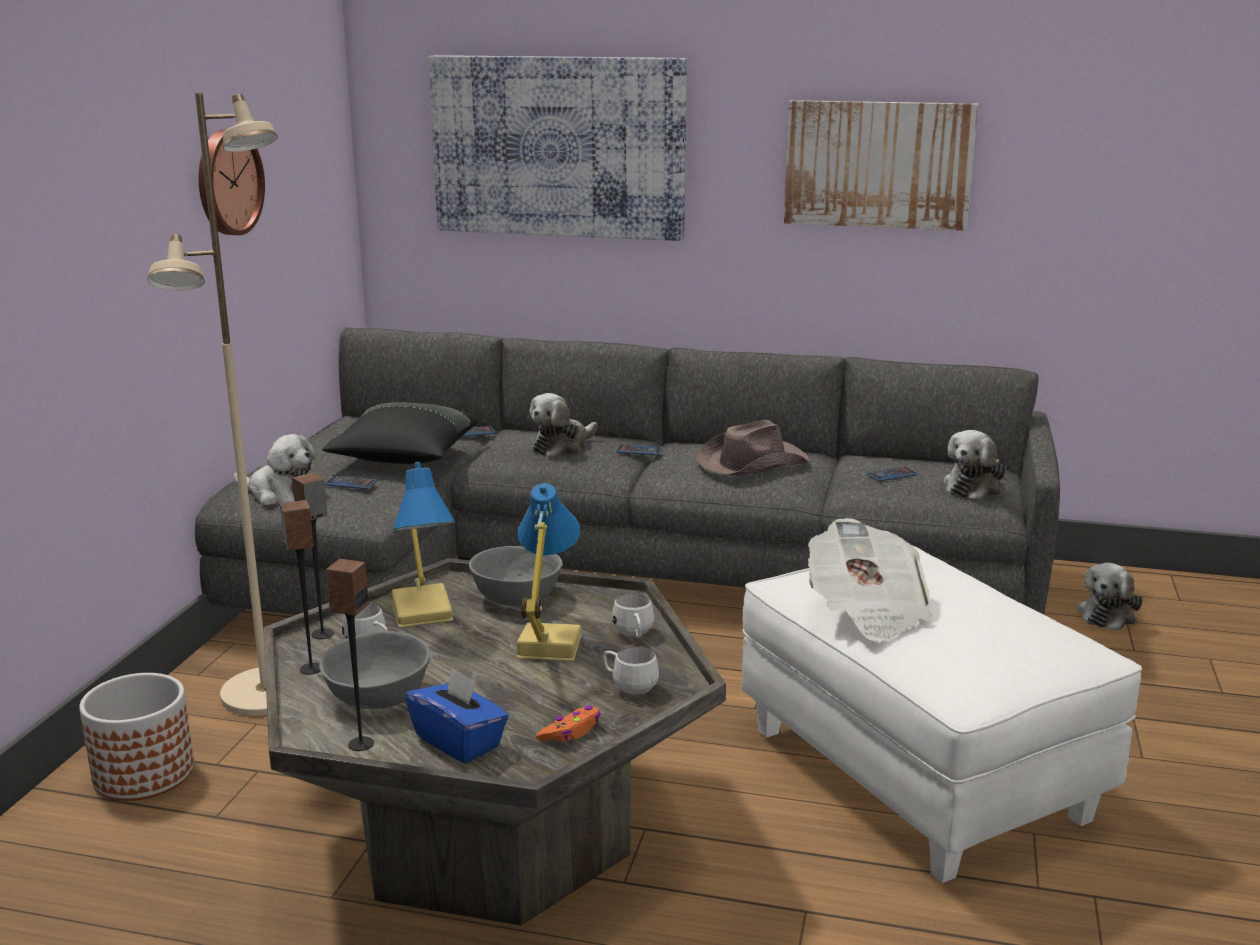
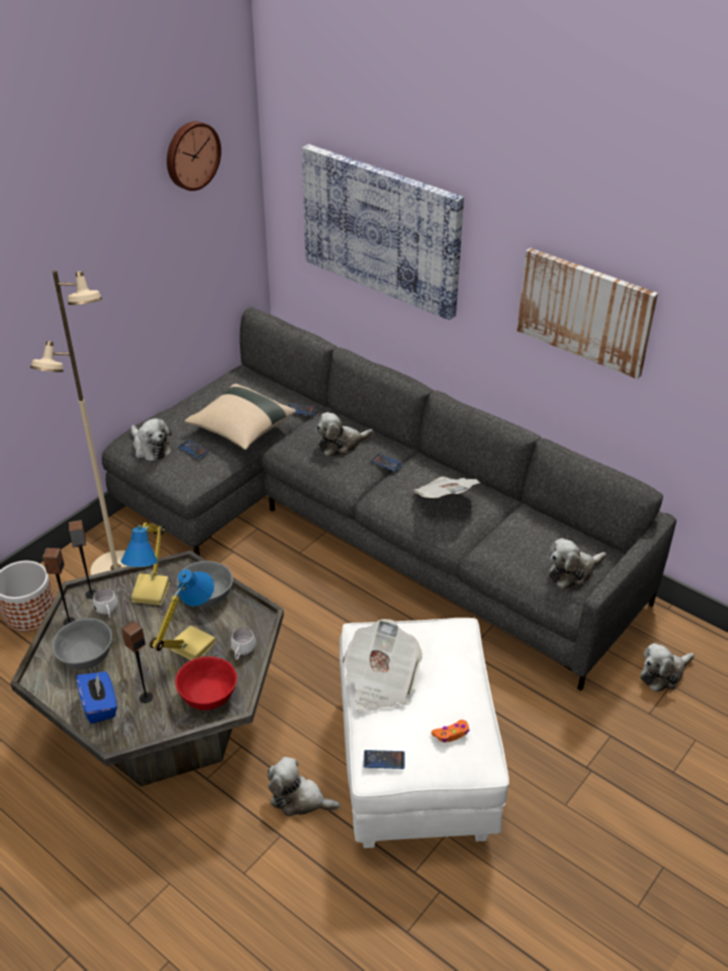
camera: 25 degrees right, 20 degrees up
wall clock [199,129,265,235] -> wall clock moved to [167,121,221,191]
black pillow [322,402,479,464] -> beige pillow [185,384,296,450]
speaker [326,559,374,751] -> speaker moved to [121,620,153,703]
orange game controller [536,706,601,741] -> orange game controller moved to [431,720,469,743]
white mug [603,646,659,694] -> red bowl [175,656,237,710]
brown hat [695,420,809,475] -> newspaper [414,476,480,498]
phone [866,466,918,481] -> phone moved to [363,750,405,769]
none -> plush toy [267,757,340,817]

